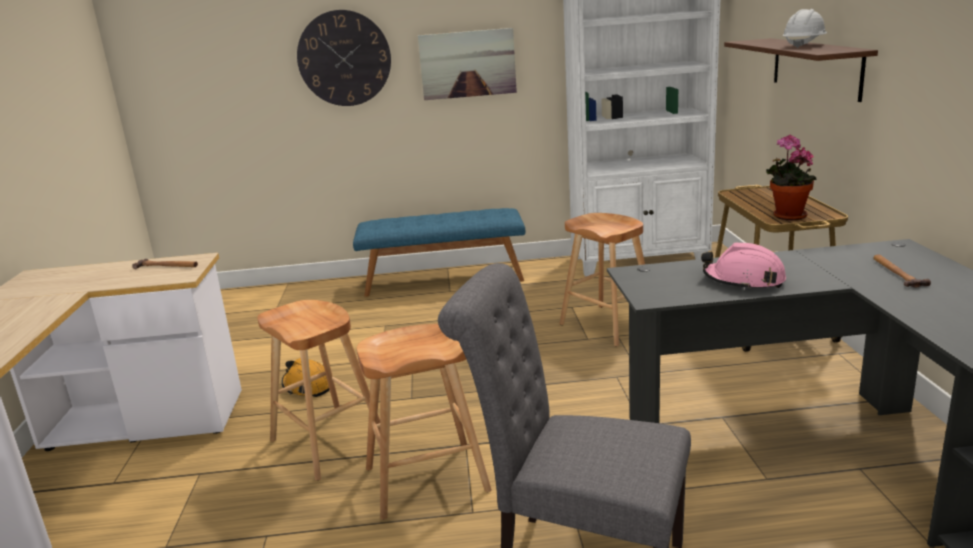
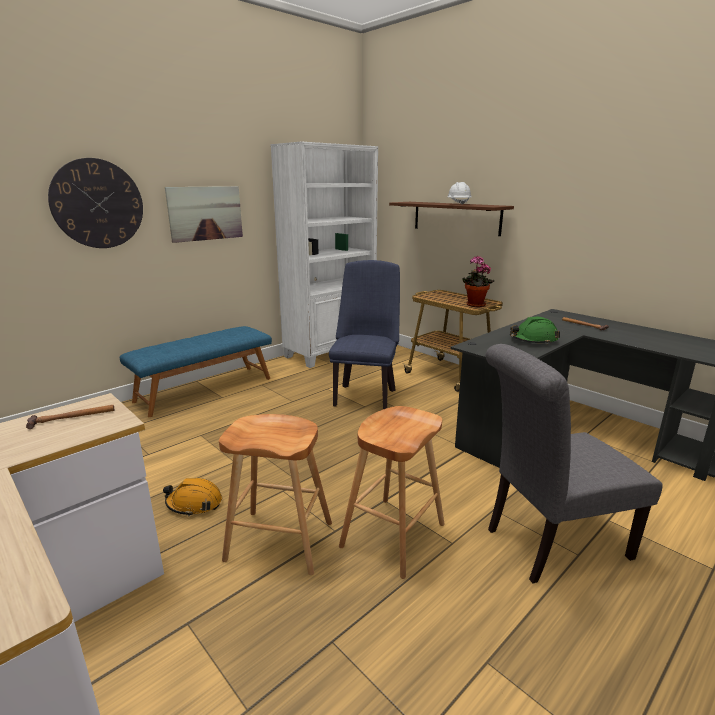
camera: 40 degrees left, 0 degrees up
brown stool [559,213,645,347] -> blue chair [329,260,400,409]
pink hard hat [701,243,786,290] -> green hard hat [510,317,560,345]

